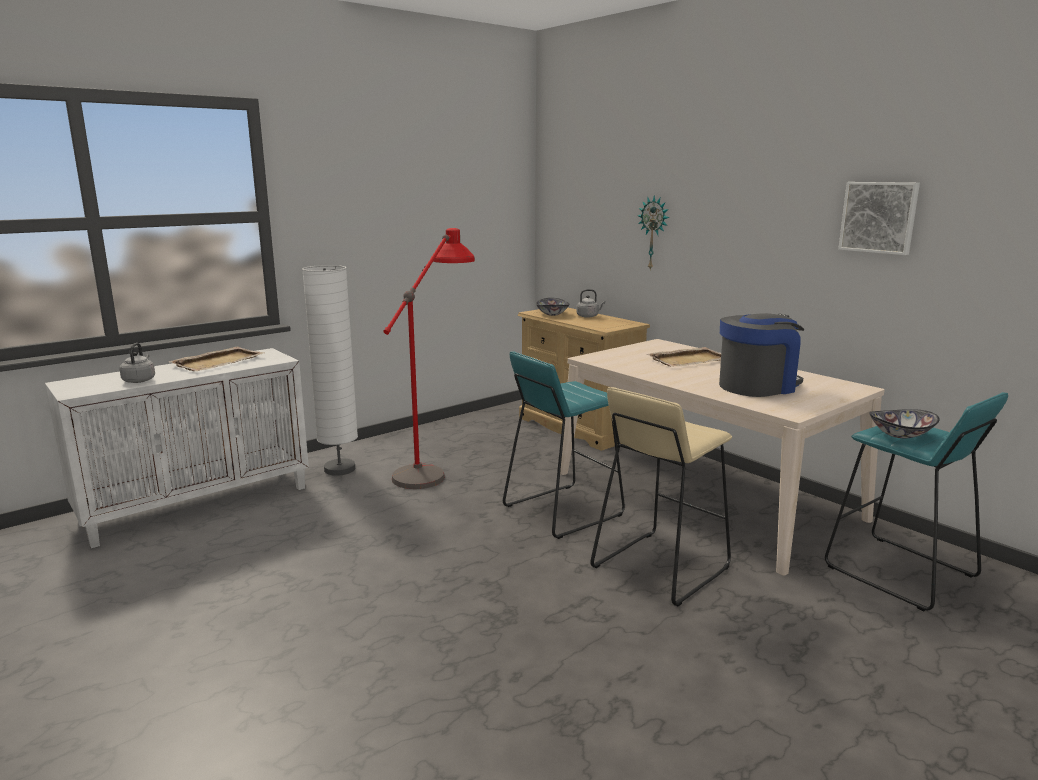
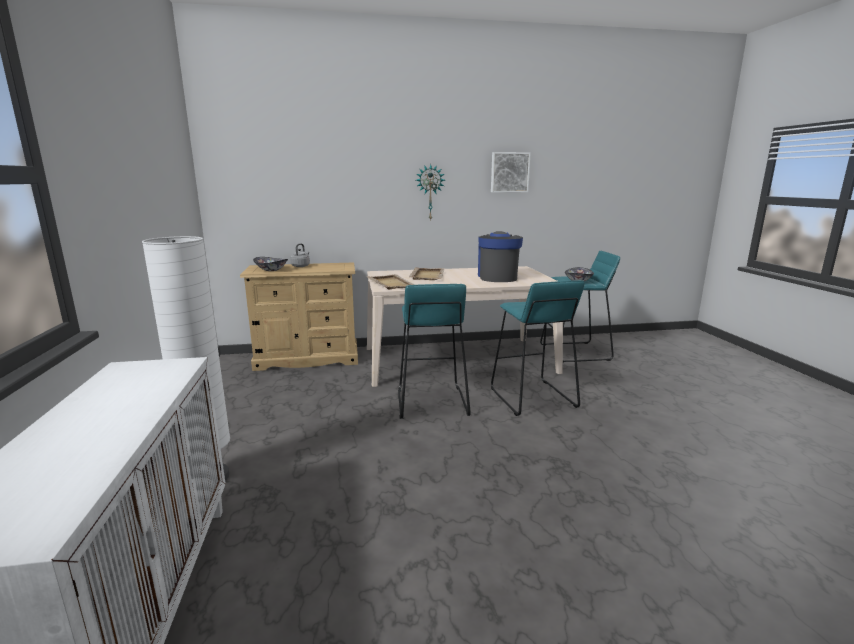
camera: 60 degrees left, 0 degrees up
grey kettle [119,343,155,383] -> none
beige tray [169,347,264,371] -> beige tray moved to [367,274,415,290]
red floor lamp [384,228,475,489] -> none
beige stool [590,387,732,607] -> turquoise stool [491,280,585,416]
wall clock [638,196,669,269] -> wall clock moved to [416,164,445,221]

